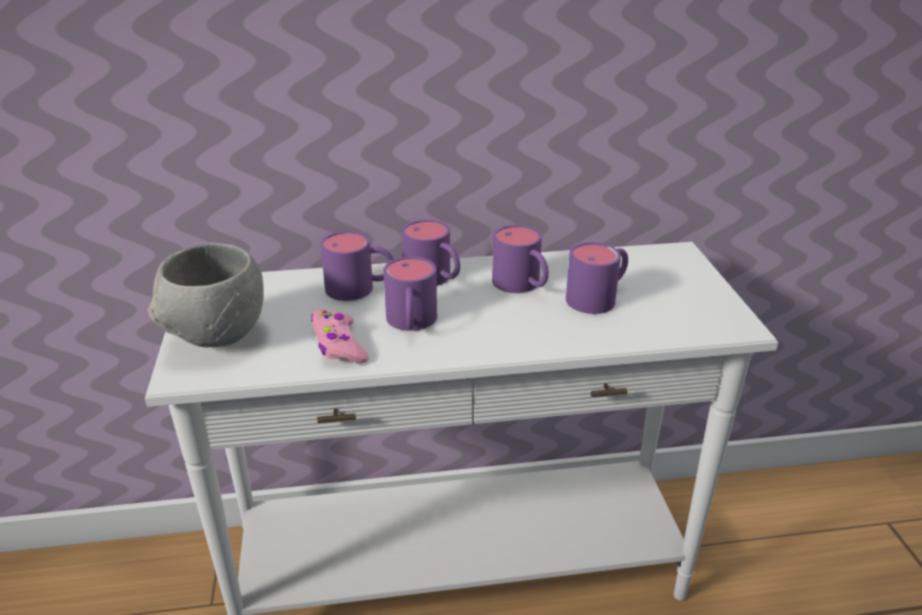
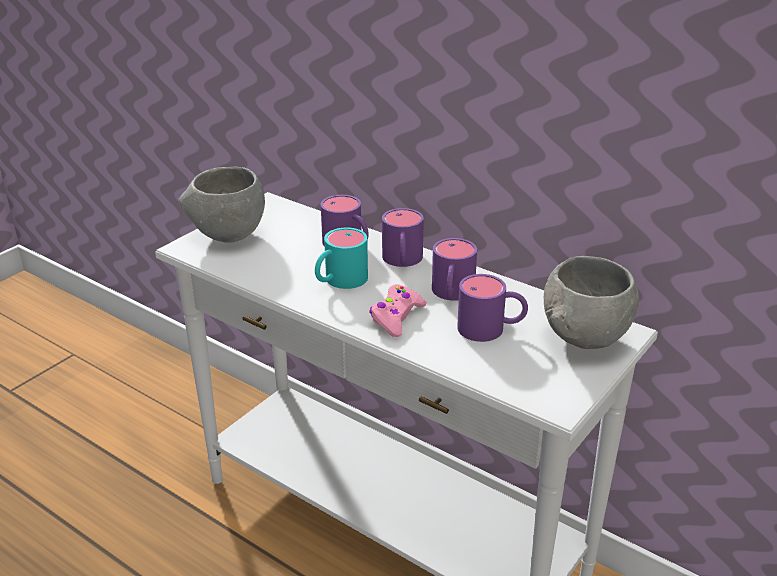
camera: 45 degrees right, 0 degrees up
pink game controller [311,310,369,364] -> pink game controller moved to [369,284,427,337]
purple mug [383,256,437,331] -> turquoise mug [315,228,368,289]
none -> grey bowl [544,256,639,349]

